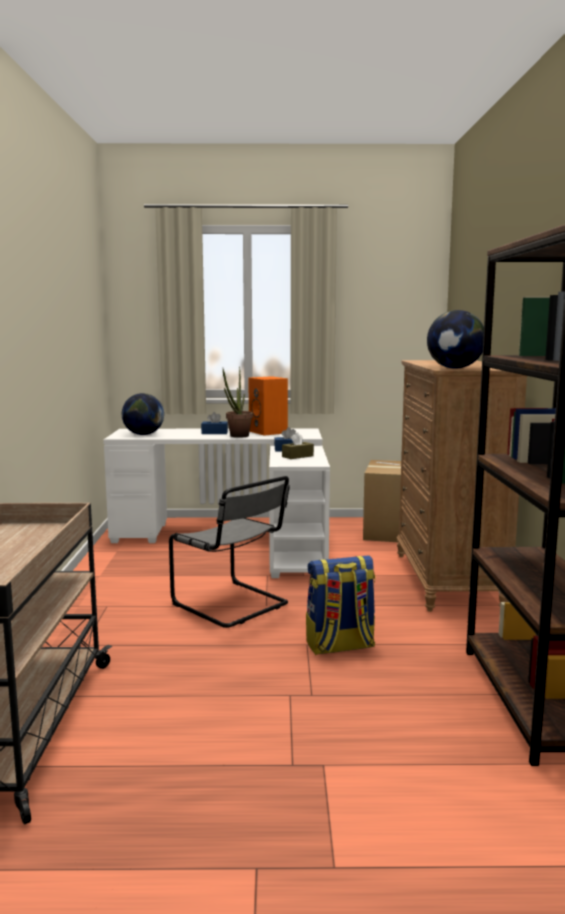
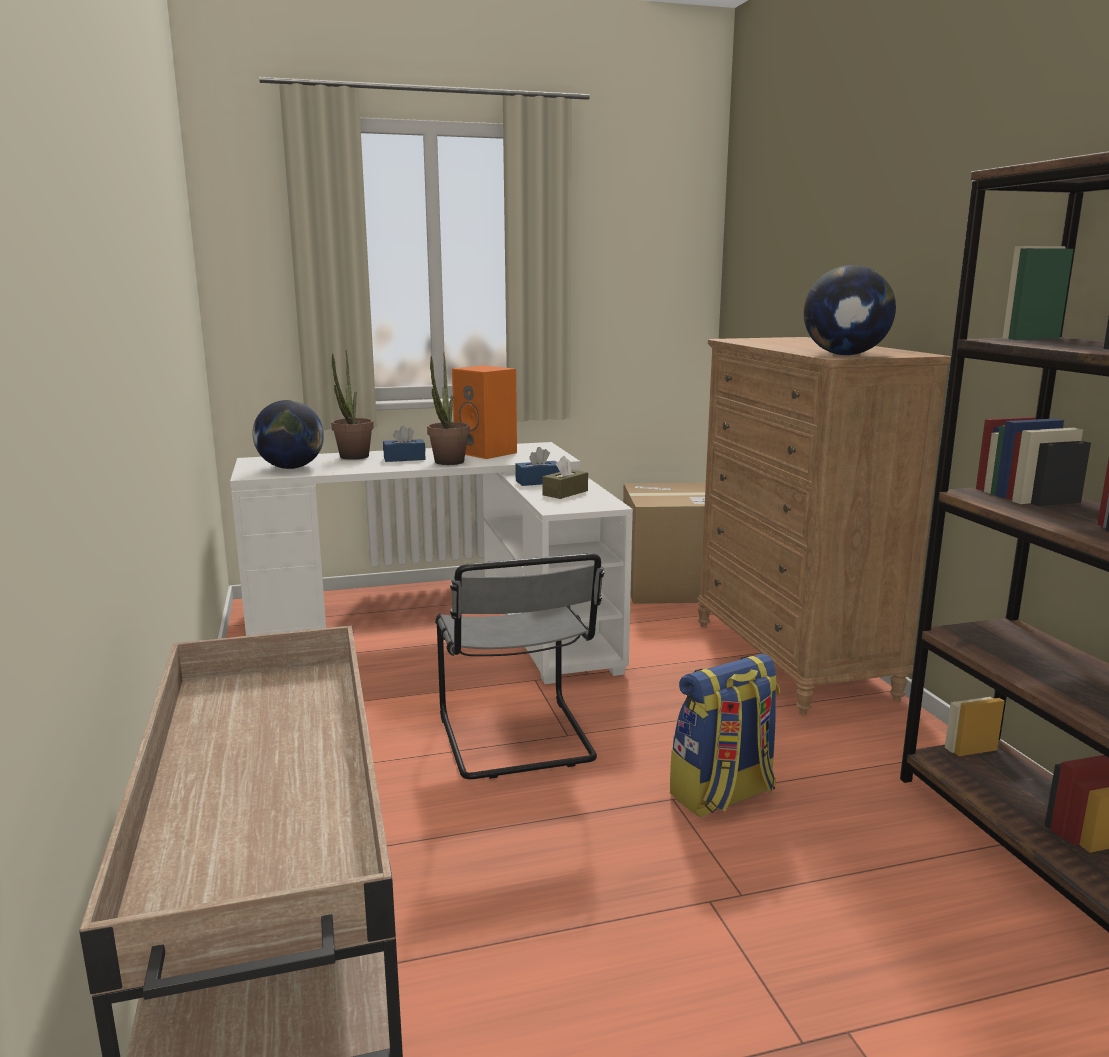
camera: 15 degrees left, 5 degrees up
grey chair [169,476,290,628] -> grey chair turned 45 degrees clockwise [435,553,604,779]
none -> potted plant [331,350,374,460]

